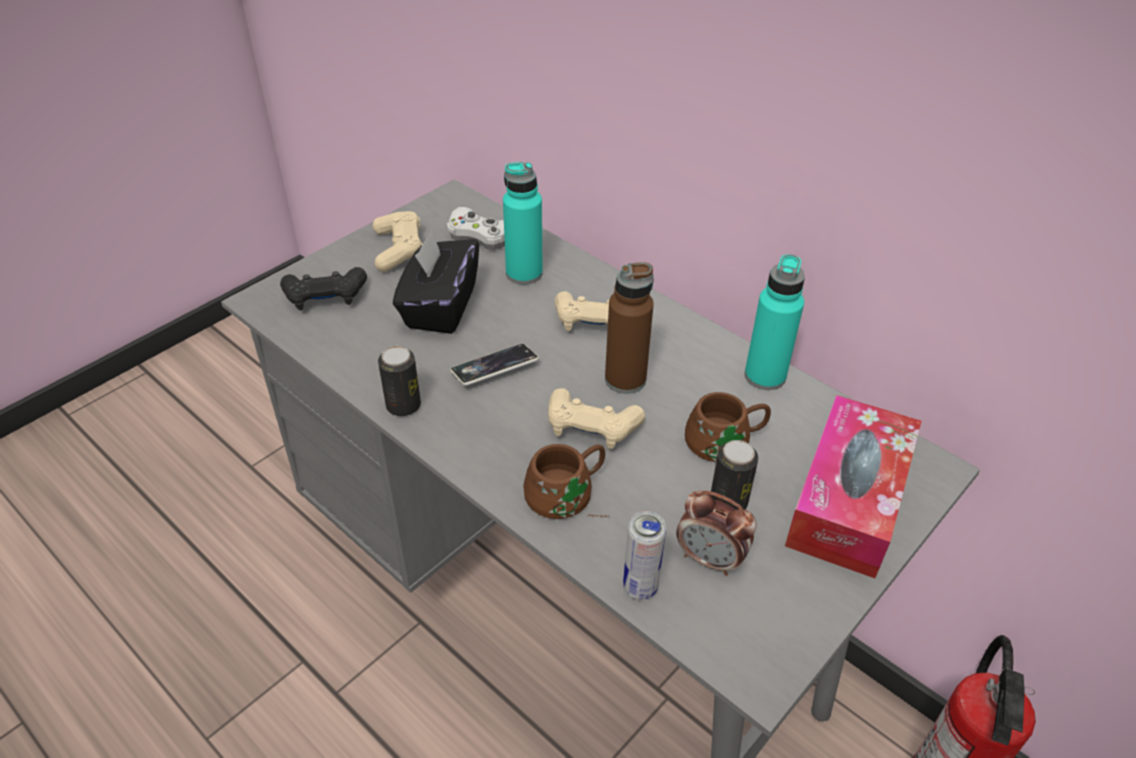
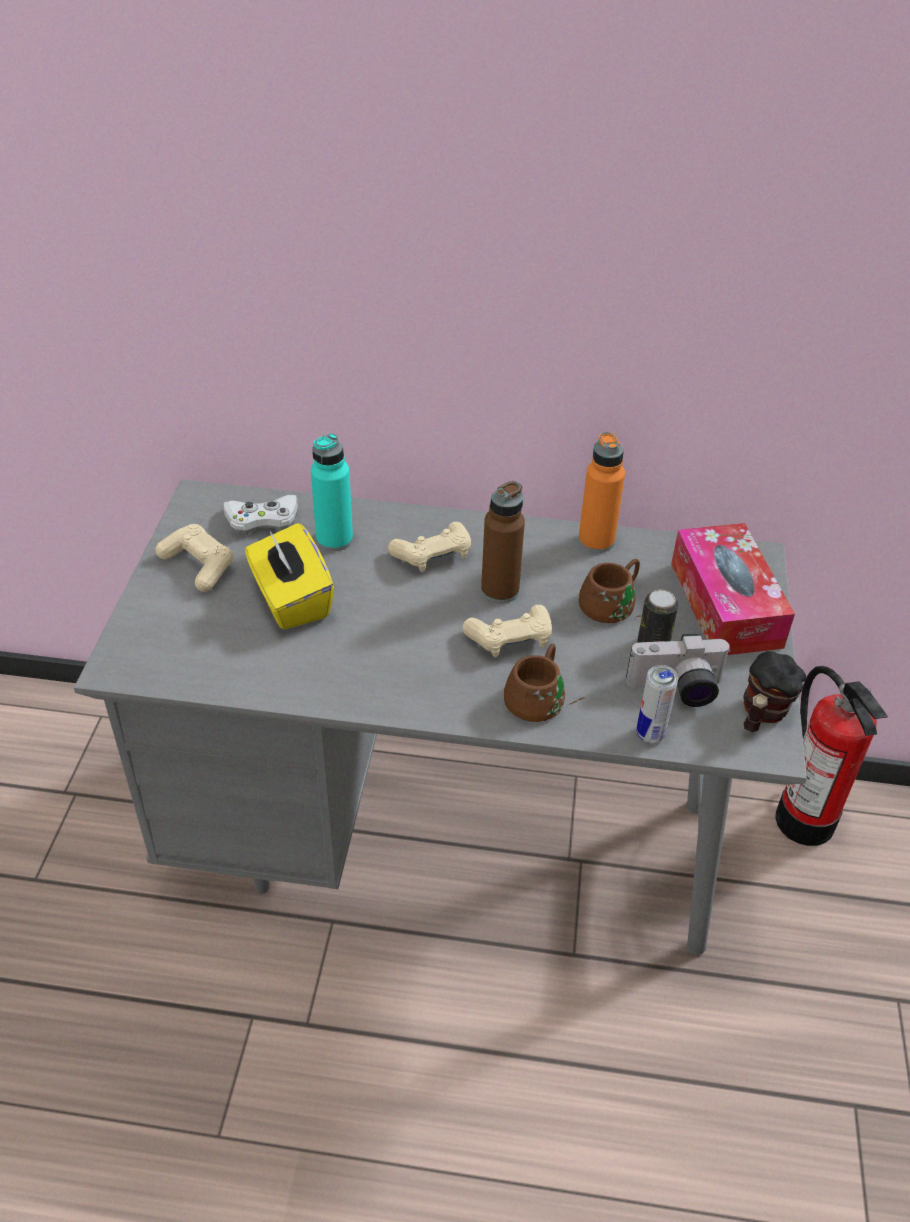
camera: 35 degrees left, 0 degrees up
black game controller [280,267,367,310] -> none
can [378,346,421,416] -> none
black tissue box [393,230,479,334] -> yellow tissue box [245,523,334,630]
phone [450,344,539,386] -> none
alarm clock [676,491,757,576] -> camera [626,633,731,707]
turquoise bottle [745,254,805,390] -> orange bottle [578,432,625,553]
none -> mug [743,651,806,732]

